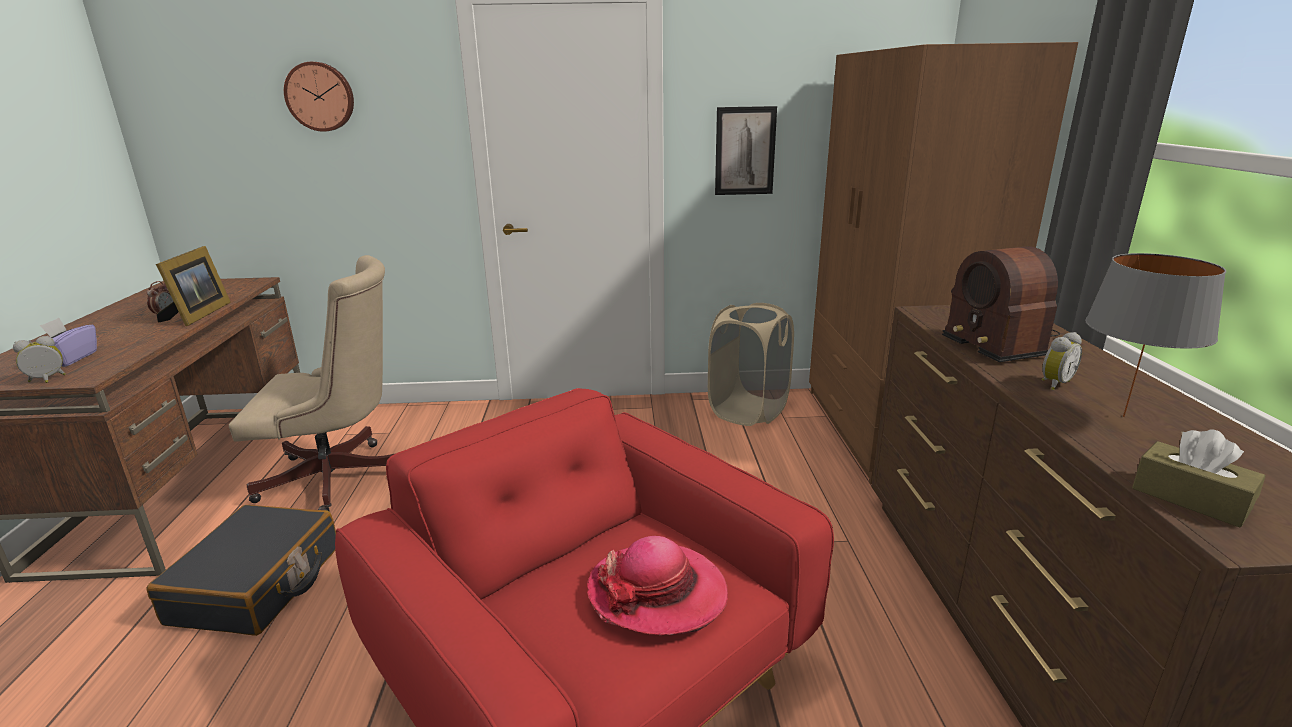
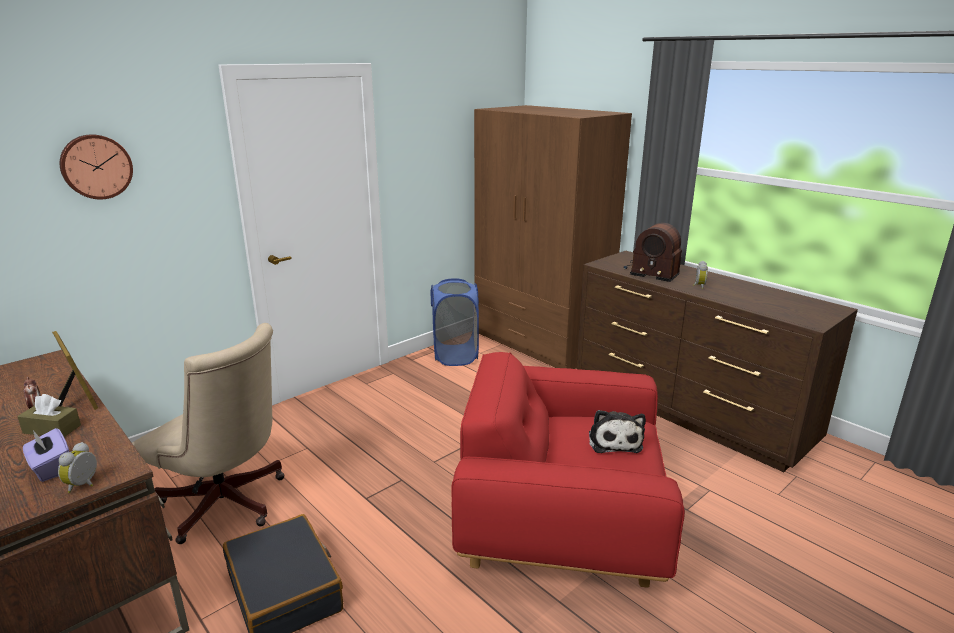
camera: 40 degrees left, 0 degrees up
beige office chair [229,255,394,511] -> beige office chair turned 75 degrees clockwise [132,323,285,544]
hat [587,536,728,635] -> plush toy [589,410,646,453]
beige laundry basket [708,303,794,426] -> blue laundry basket [430,278,479,366]
picture [715,106,777,195] -> none
grey table lamp [1085,253,1226,417] -> none
brown tissue box [1132,429,1265,528] -> brown tissue box moved to [17,394,81,437]

